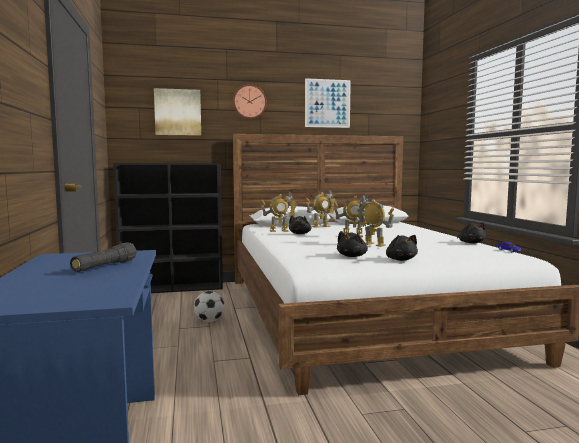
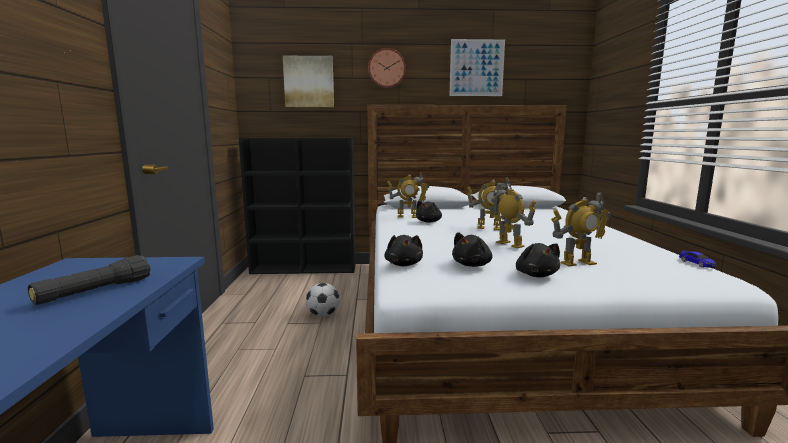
camera: 10 degrees right, 5 degrees up
toy robot [305,189,337,228] -> toy robot moved to [551,192,611,266]
black plush toy [457,223,486,244] -> black plush toy moved to [384,235,423,266]

